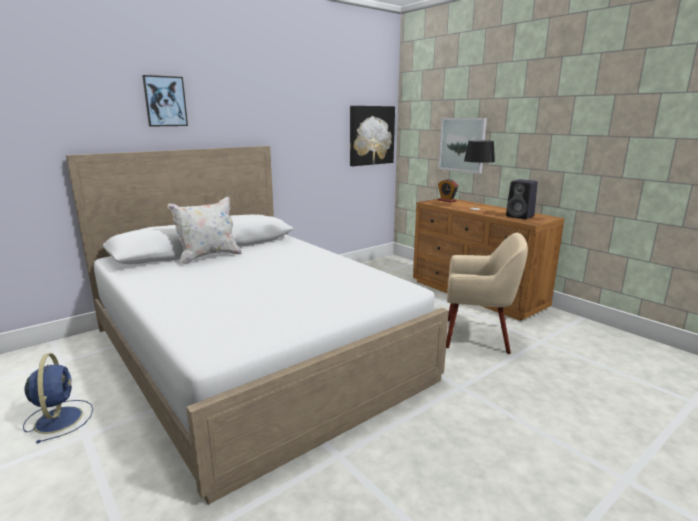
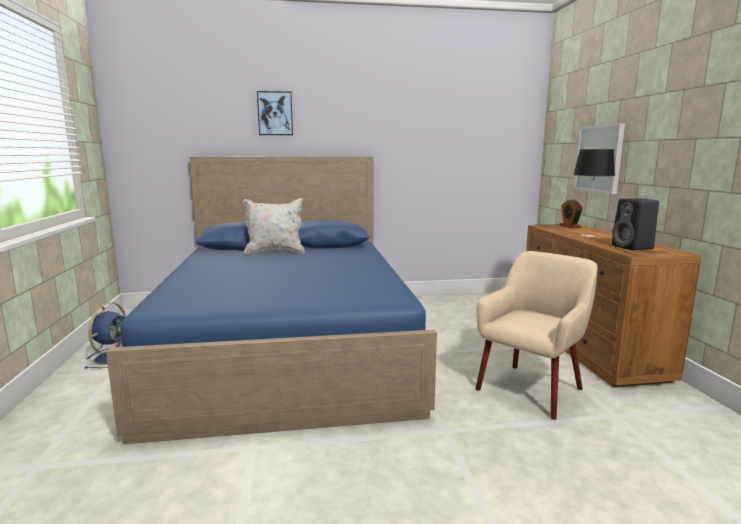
camera: 30 degrees right, 5 degrees down
white bed [66,146,449,505] -> blue bed [106,157,437,444]
picture [350,106,395,166] -> none
beige armchair [446,233,528,354] -> beige armchair turned 90 degrees counterclockwise [476,251,598,420]

